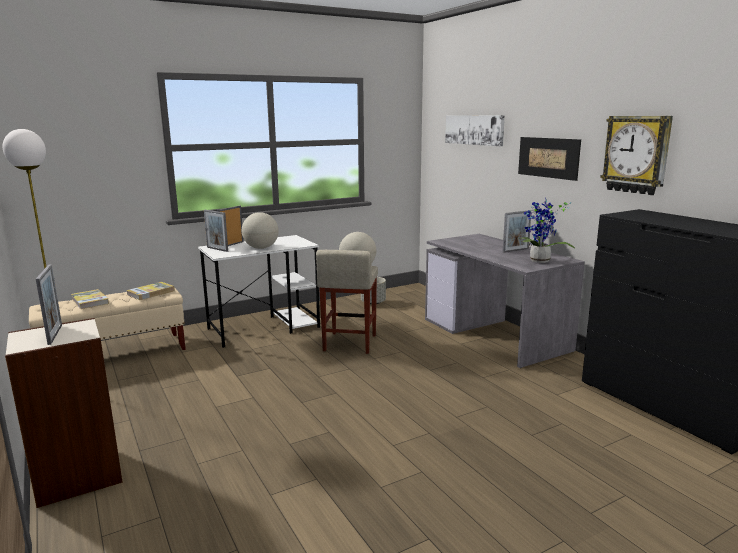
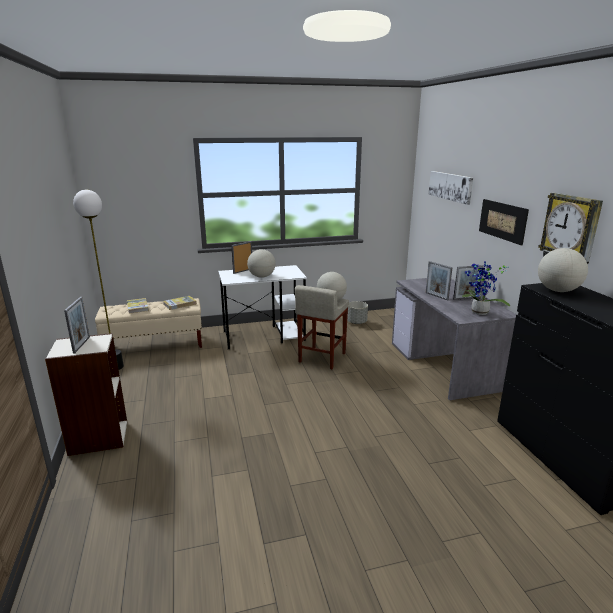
camera: 15 degrees right, 5 degrees up
picture frame [204,210,228,252] -> picture frame moved to [425,261,453,300]
none -> globe [538,248,588,292]

